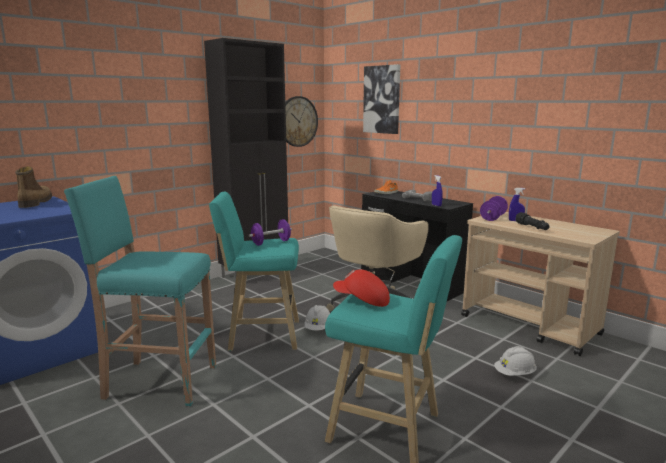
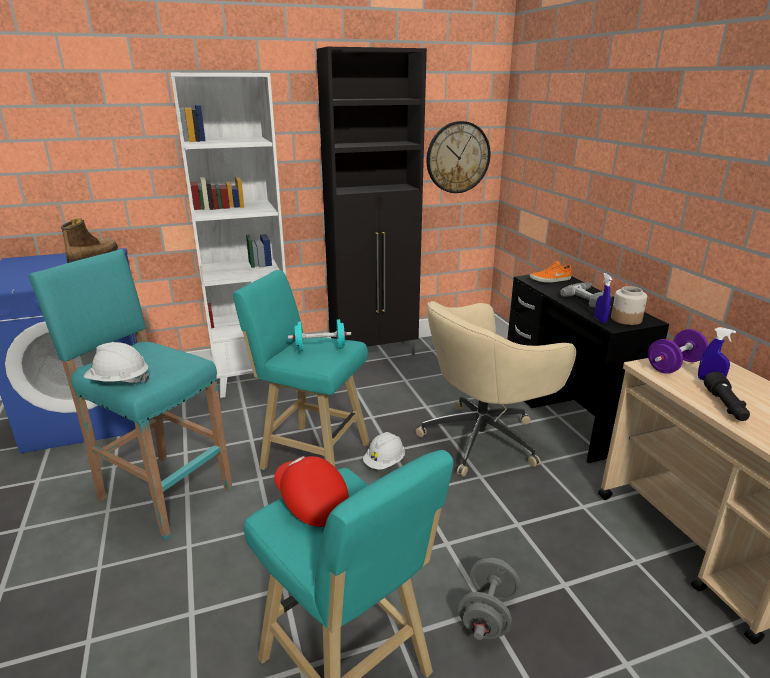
camera: 25 degrees right, 10 degrees up
purple dumbbell [249,219,292,246] -> turquoise dumbbell [288,319,351,351]
picture [363,64,400,134] -> none
white hard hat [494,346,537,376] -> white hard hat moved to [84,342,150,383]
none -> white bookcase [171,73,286,398]
none -> grey dumbbell [458,558,520,640]
none -> jar [611,286,647,325]

